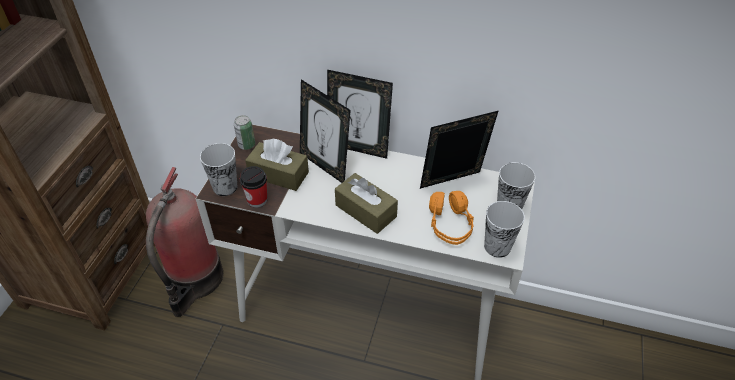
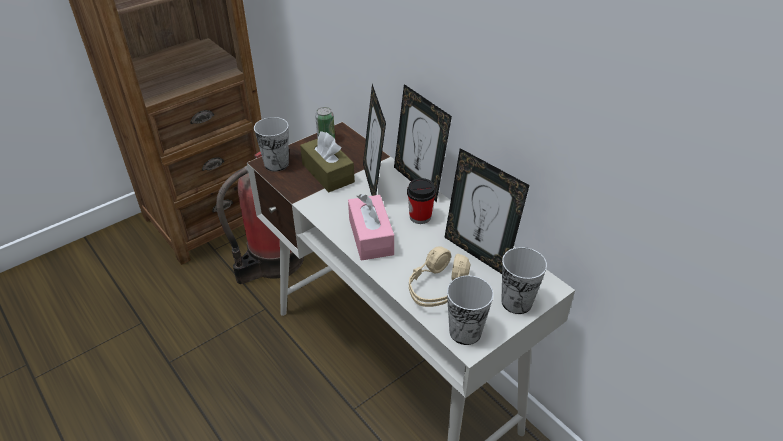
camera: 35 degrees right, 5 degrees down
cup [240,166,267,208] -> cup moved to [407,178,436,224]
brown tissue box [335,173,398,234] -> pink tissue box [348,194,394,261]
picture frame [420,111,498,189] -> picture frame turned 150 degrees counterclockwise [444,148,529,274]
orange headphones [429,191,474,245] -> beige headphones [409,246,470,307]

